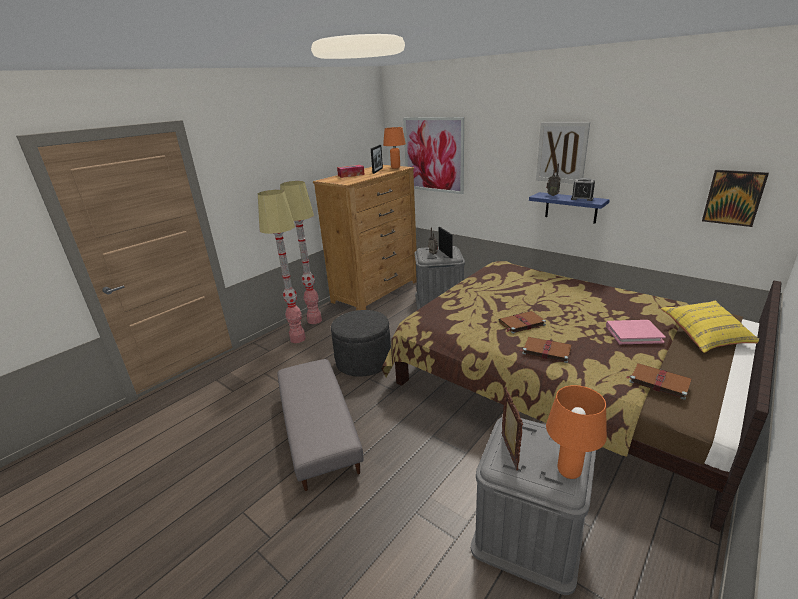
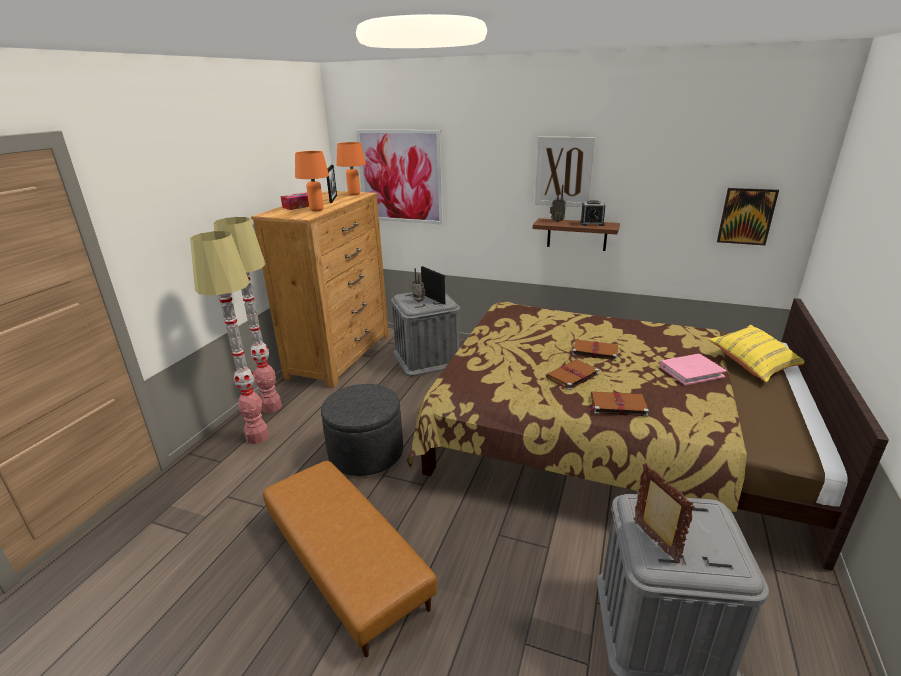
camera: 20 degrees left, 0 degrees up
grey ottoman [278,359,363,491] -> brown ottoman [263,461,437,657]
blue shelf [529,192,610,224] -> brown shelf [533,218,620,251]
orange table lamp [546,385,607,479] -> orange table lamp moved to [295,151,329,211]
brown book [626,363,692,400] -> brown book moved to [570,340,618,361]

